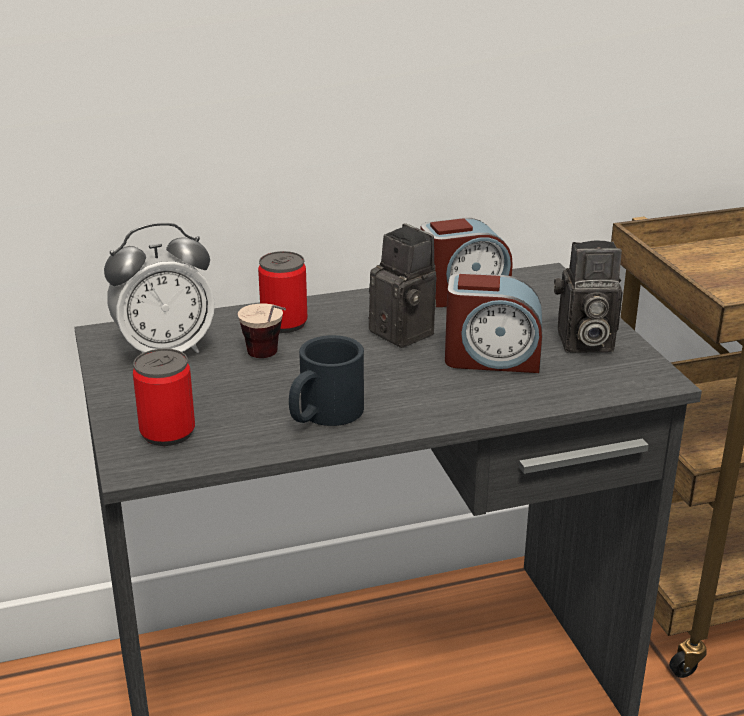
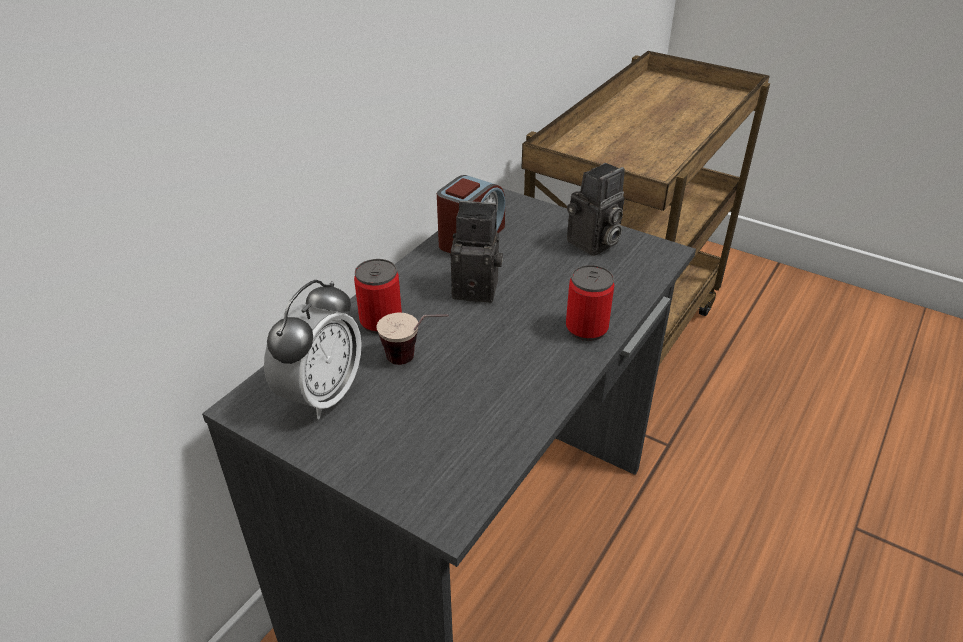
camera: 40 degrees left, 10 degrees up
can [133,348,195,446] -> can moved to [566,265,614,341]
black mug [289,335,364,426] -> none
alarm clock [445,273,542,373] -> none

